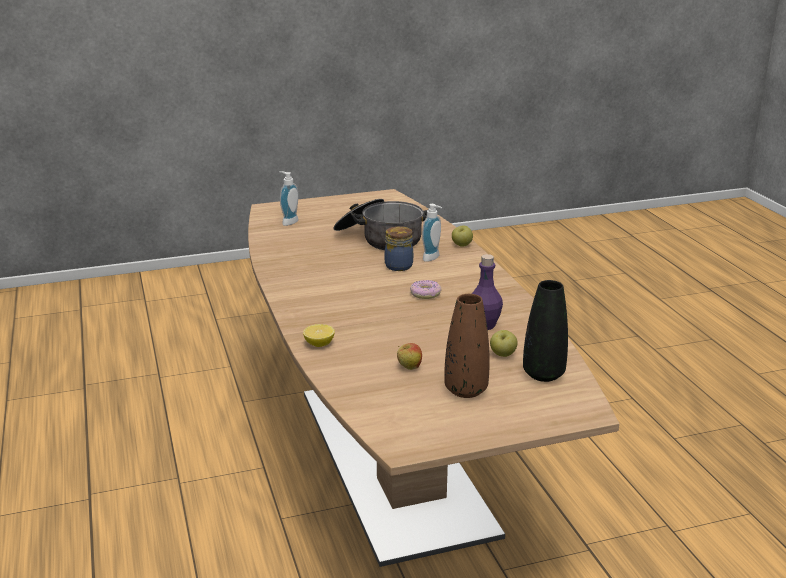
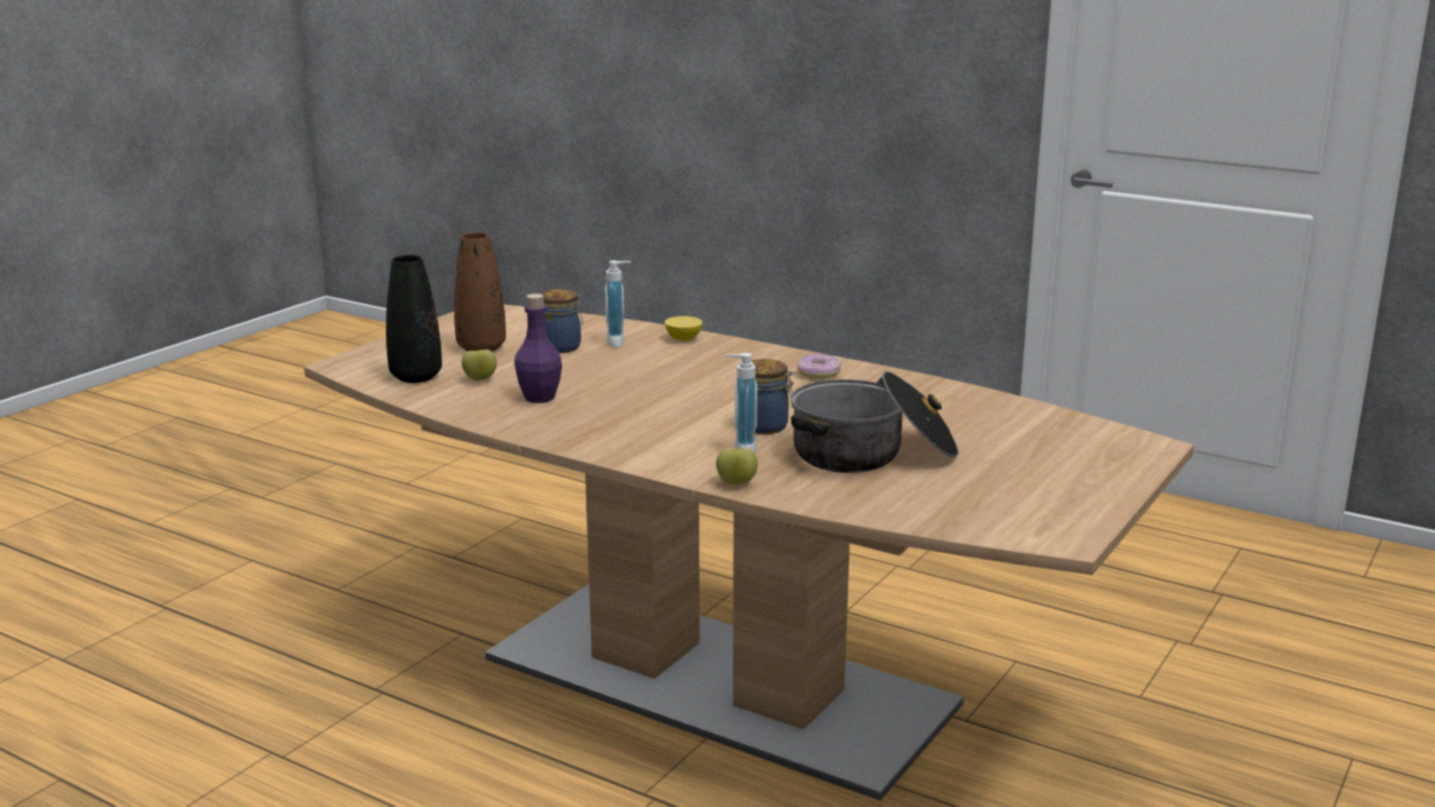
camera: 140 degrees right, 5 degrees down
soap dispenser [279,171,299,226] -> soap dispenser moved to [605,260,631,348]
apple [397,343,422,370] -> jar [540,289,583,353]
donut [410,280,442,299] -> donut moved to [797,354,841,379]

